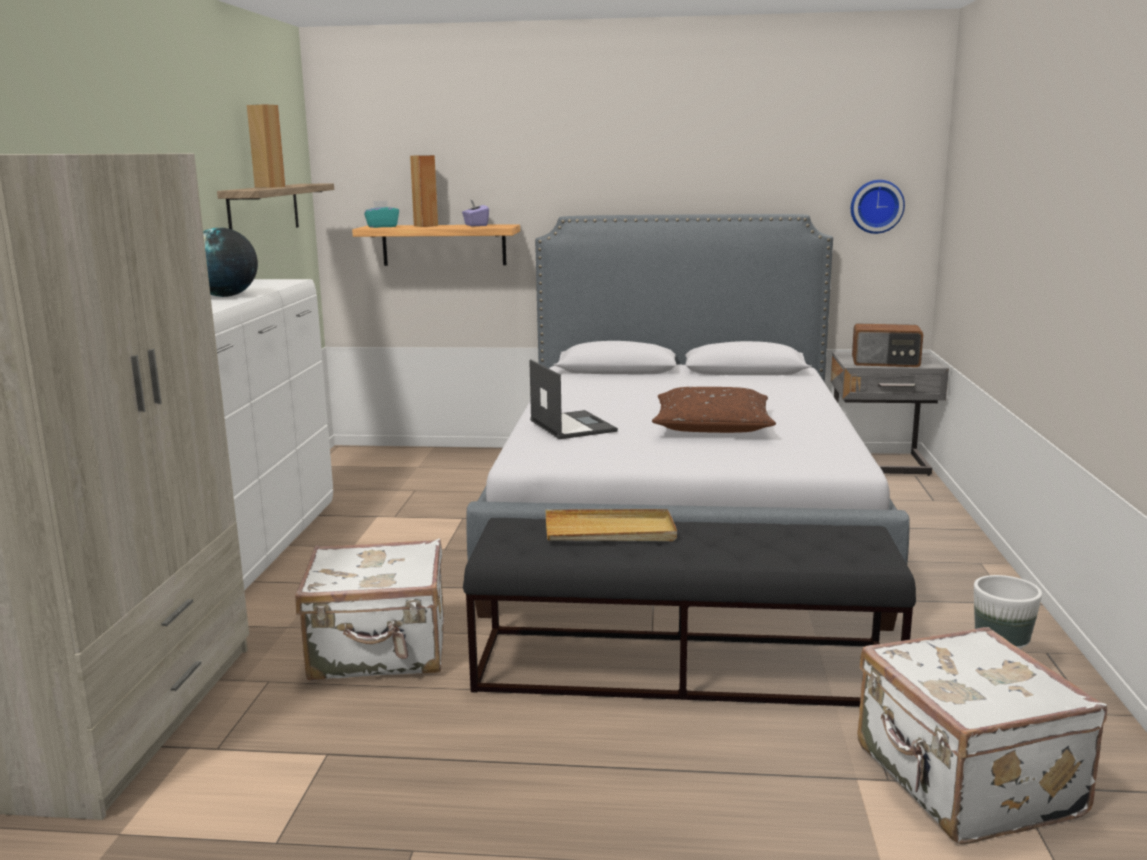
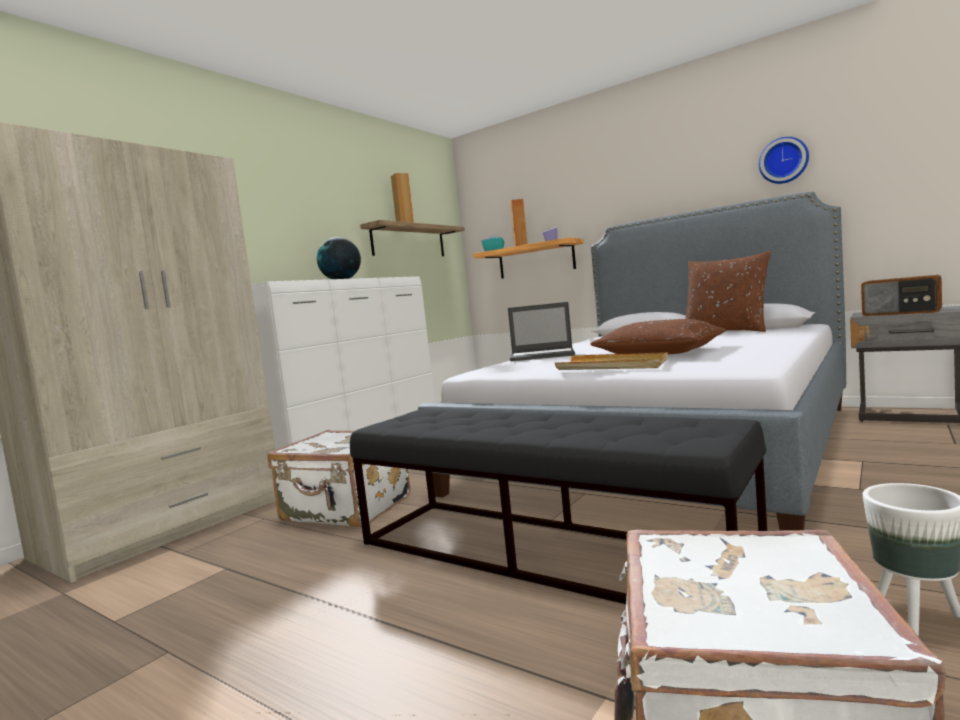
camera: 30 degrees right, 10 degrees down
laptop [529,360,618,439] -> laptop turned 90 degrees clockwise [508,302,575,361]
beige tray [546,509,677,541] -> beige tray moved to [555,352,668,370]
wall clock [851,180,905,234] -> wall clock moved to [759,137,809,184]
none -> brown pillow [685,251,771,332]

